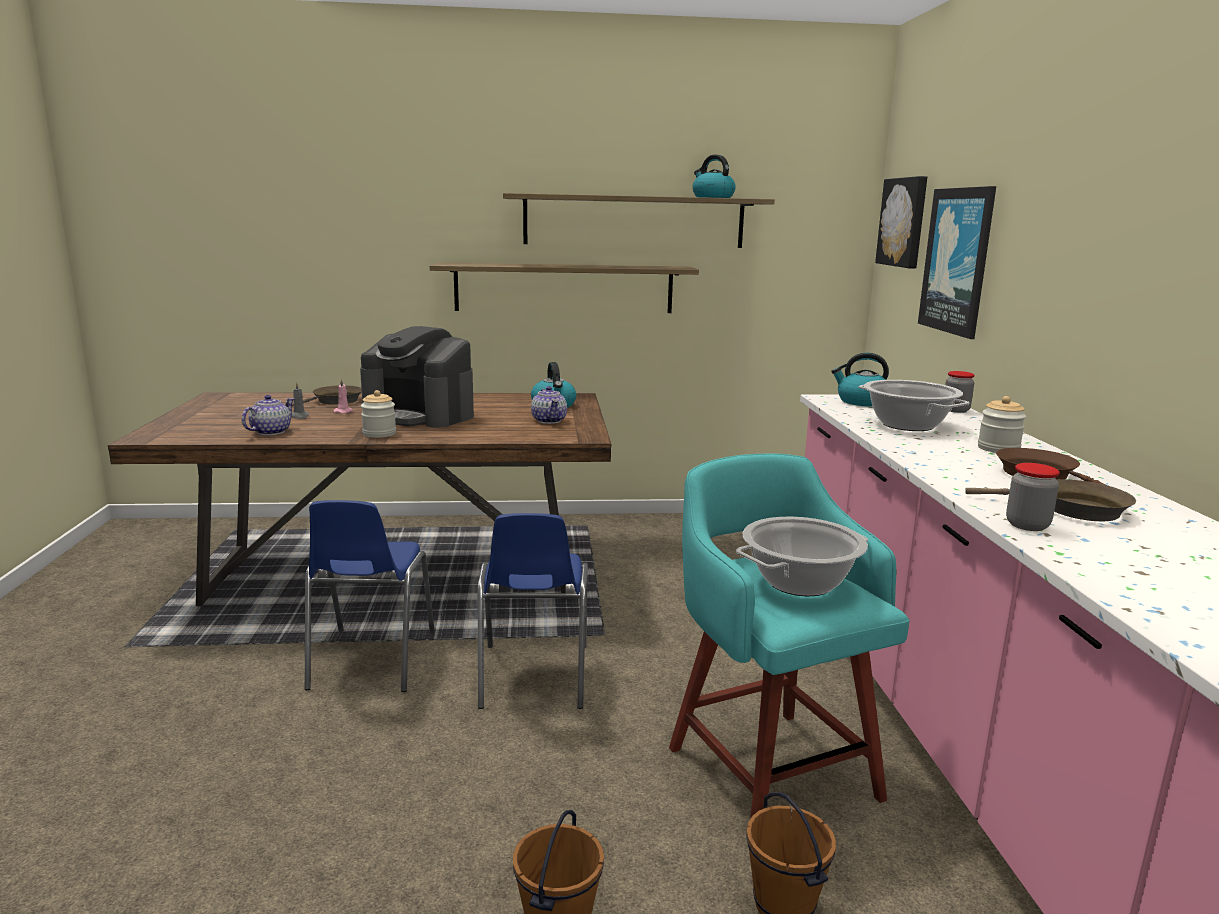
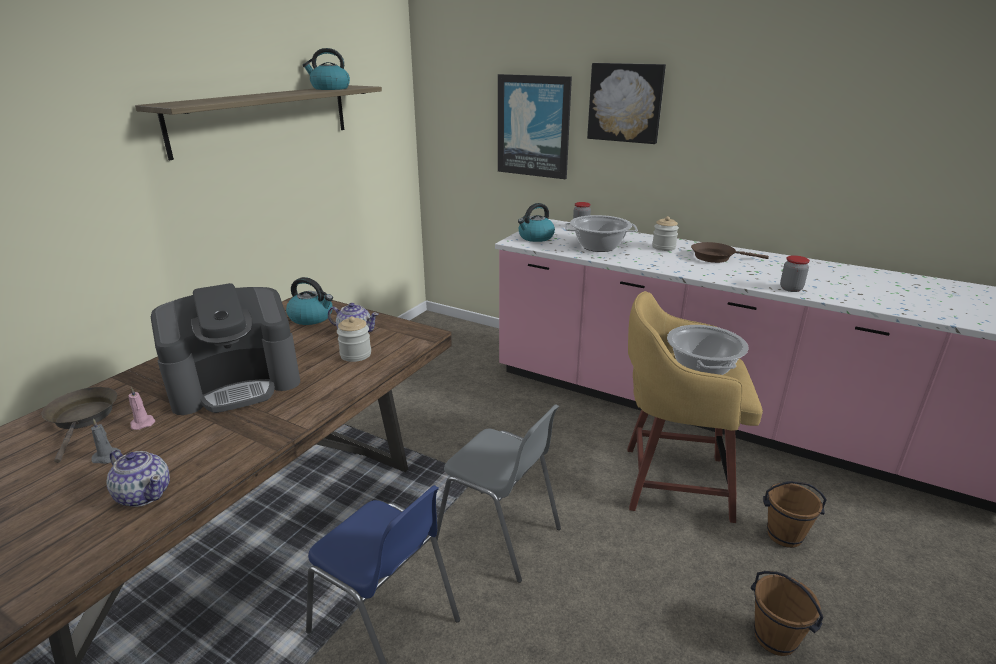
camera: 55 degrees left, 10 degrees up
teapot [242,395,294,435] -> teapot turned 150 degrees clockwise [107,450,170,507]
jar [361,390,396,438] -> jar moved to [337,316,371,362]
shelf [430,263,699,313] -> none
blue chair [478,513,588,709] -> grey chair [436,404,561,583]
turquoise stool [669,453,910,819] -> yellow stool [627,291,763,523]
picture [875,176,927,269] -> picture moved to [587,63,666,144]
brown frying pan [965,479,1136,521] -> none

